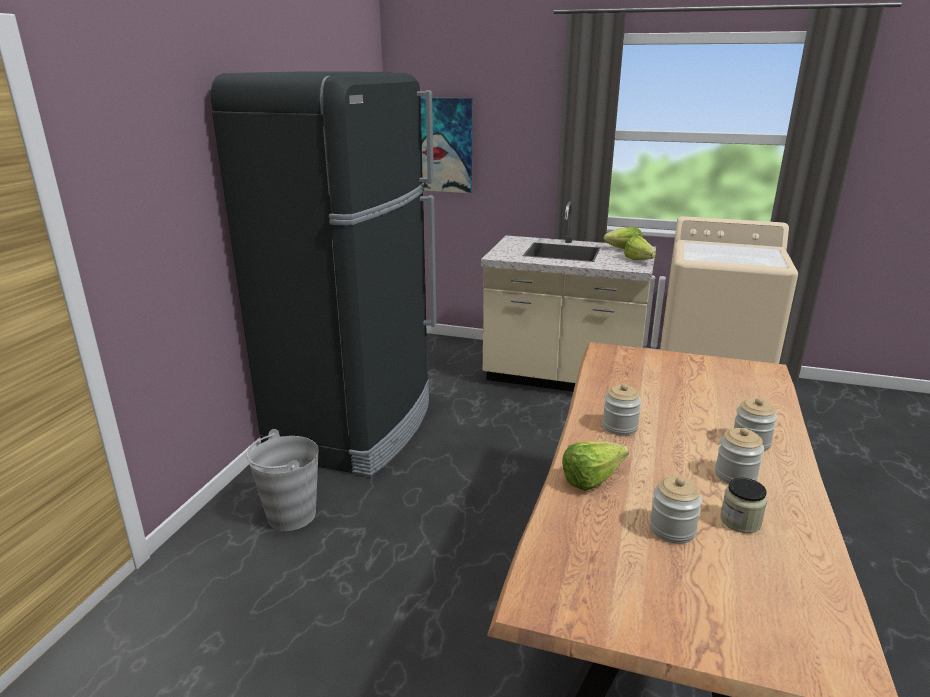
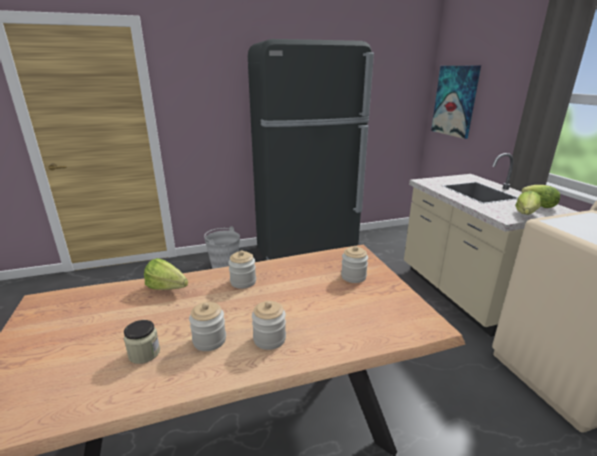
camera: 55 degrees right, 0 degrees up
jar [650,476,702,544] -> jar moved to [341,246,368,283]

